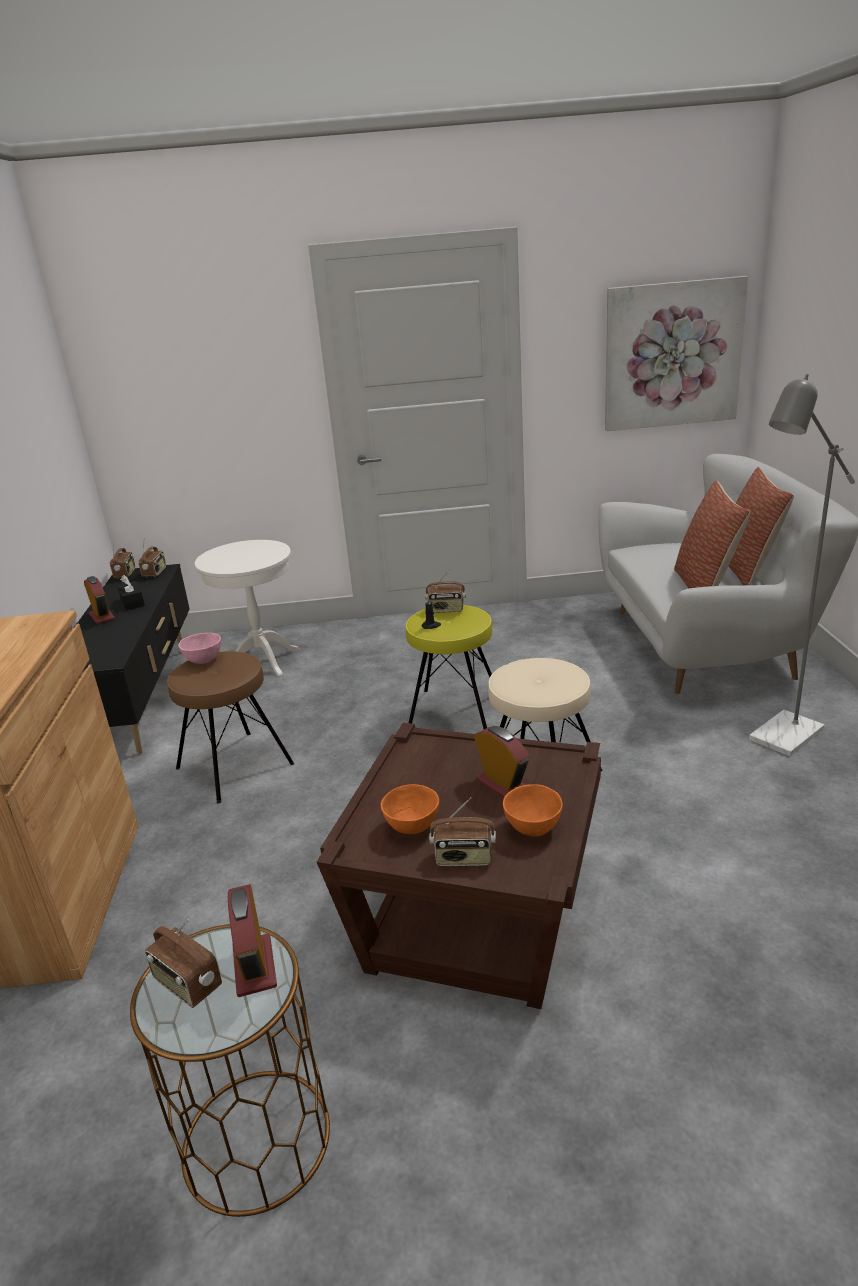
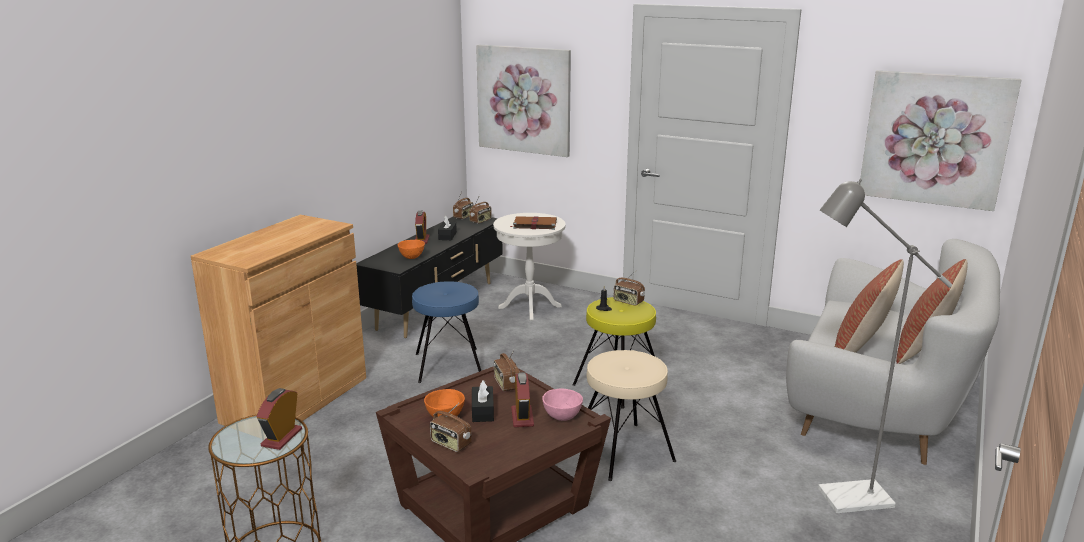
camera: 30 degrees right, 5 degrees down
radio [145,919,222,1008] -> radio moved to [493,350,520,391]
brown stool [167,651,294,804] -> blue stool [412,281,481,383]
pink bowl [178,633,221,664] -> pink bowl moved to [542,388,583,421]
orange bowl [503,784,563,837] -> orange bowl moved to [398,240,425,259]
none -> black tissue box [472,381,494,422]
none -> picture [476,45,571,157]
none -> brown book [511,216,557,230]

